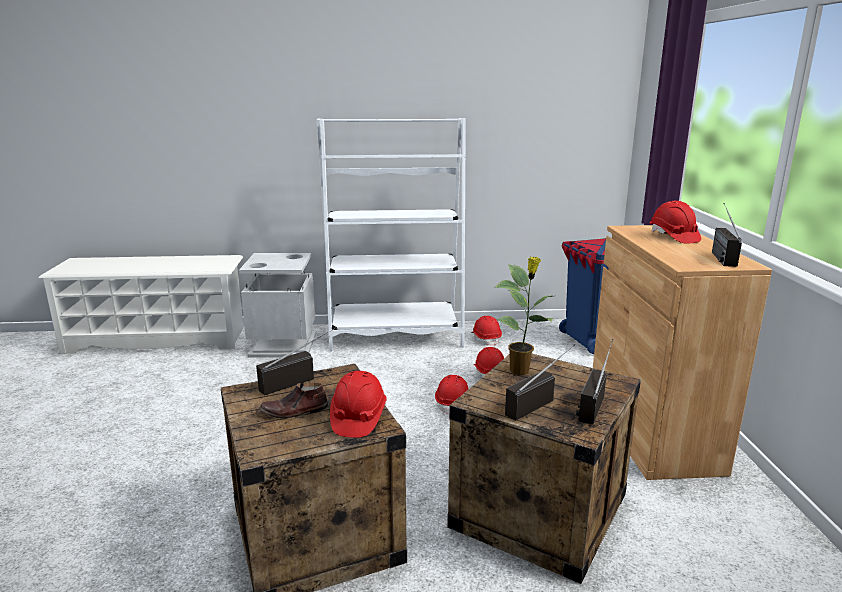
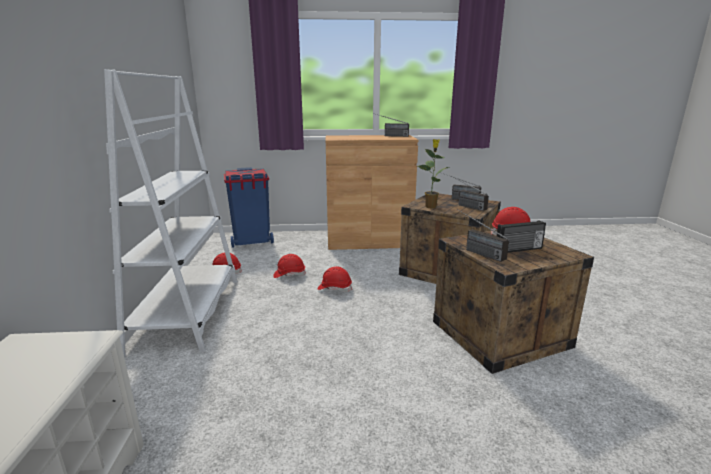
camera: 90 degrees left, 0 degrees up
grey trash can [239,253,316,358] -> none
brown shoe [259,383,328,418] -> radio [497,220,546,252]
red hard hat [650,201,701,244] -> none

